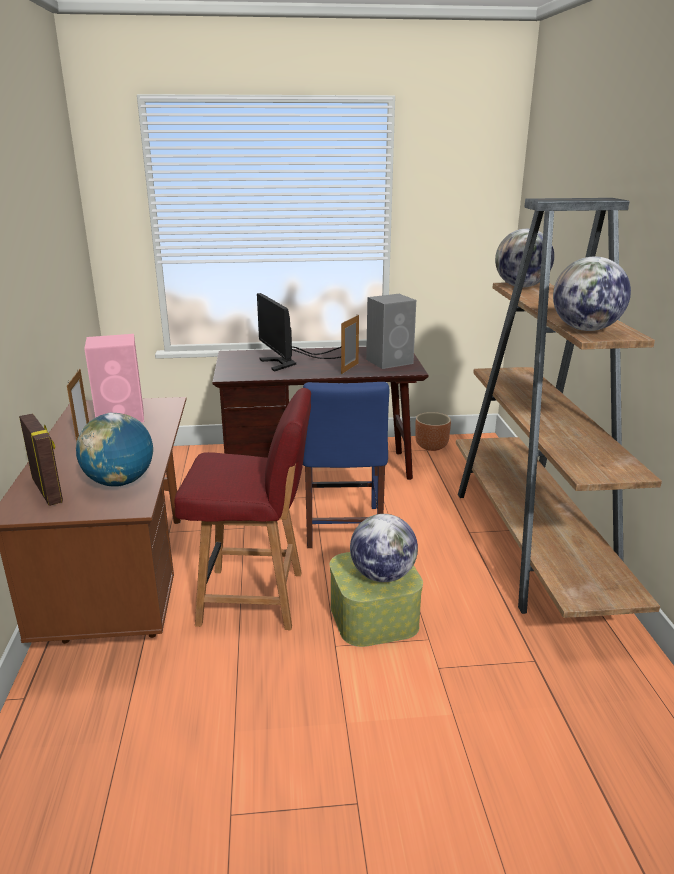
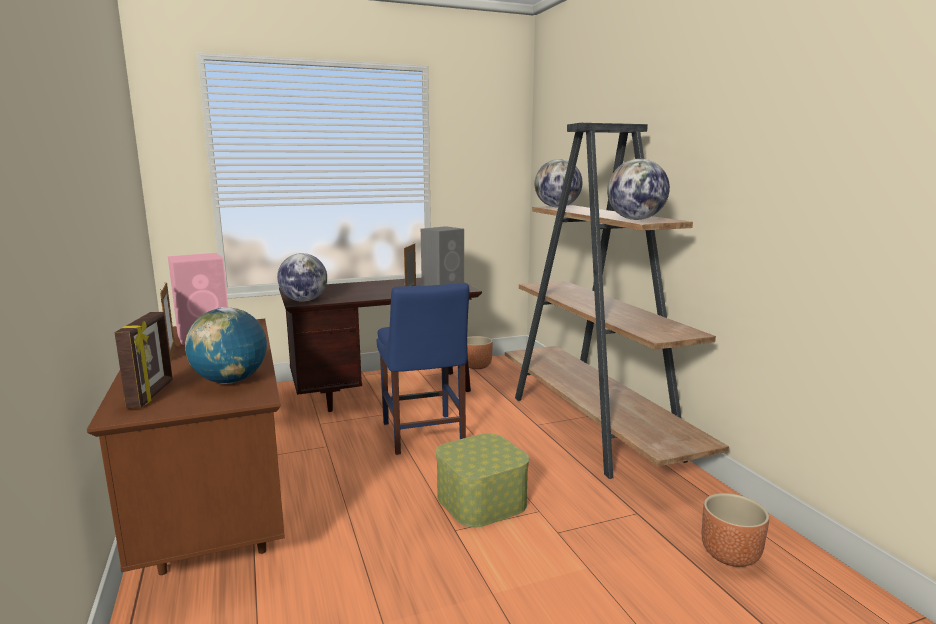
camera: 15 degrees left, 10 degrees down
picture frame [19,413,63,506] -> picture frame turned 45 degrees clockwise [115,312,173,408]
red chair [174,388,311,630] -> none
monitor [257,293,341,372] -> none
globe [350,514,418,582] -> globe moved to [277,253,327,302]
none -> brown planter [702,493,769,567]

